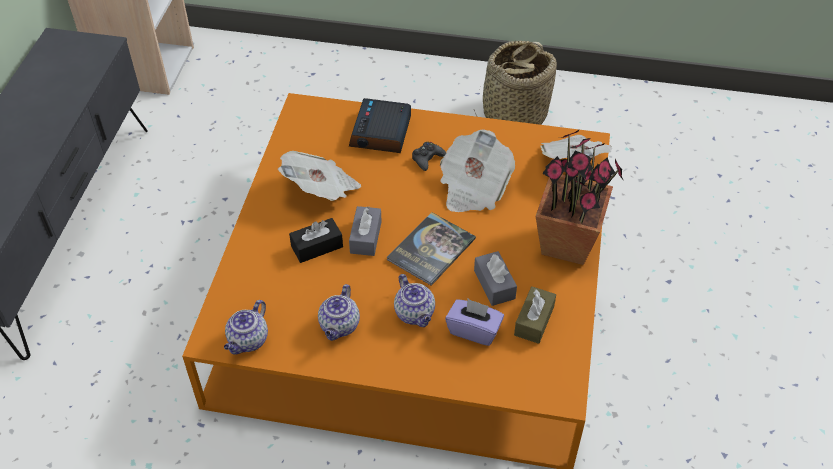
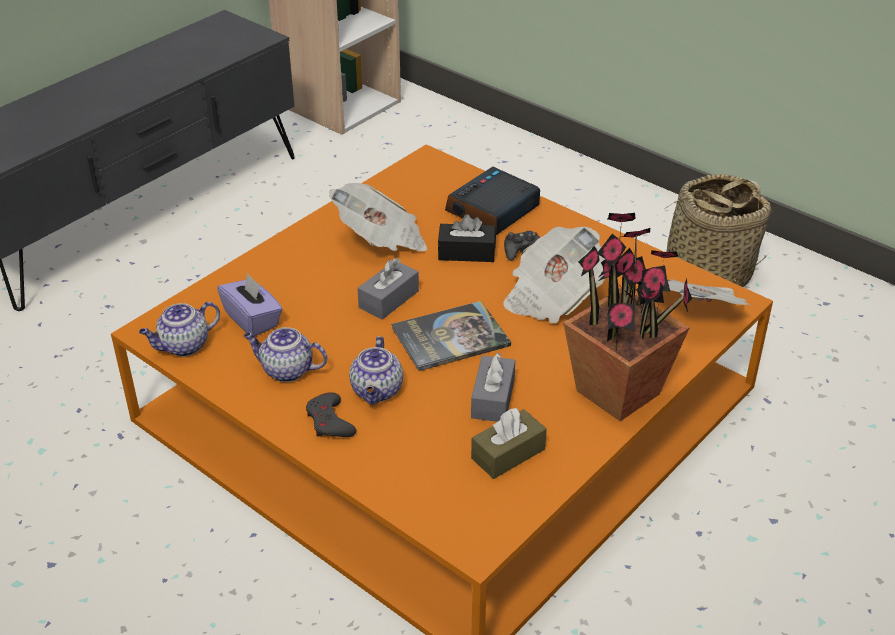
camera: 30 degrees right, 10 degrees down
black tissue box [289,218,343,263] -> black tissue box moved to [438,214,496,262]
teapot [318,284,360,341] -> teapot turned 60 degrees clockwise [244,327,327,382]
purple tissue box [445,299,504,346] -> purple tissue box moved to [217,273,283,336]
none -> grey game controller [306,392,356,437]

